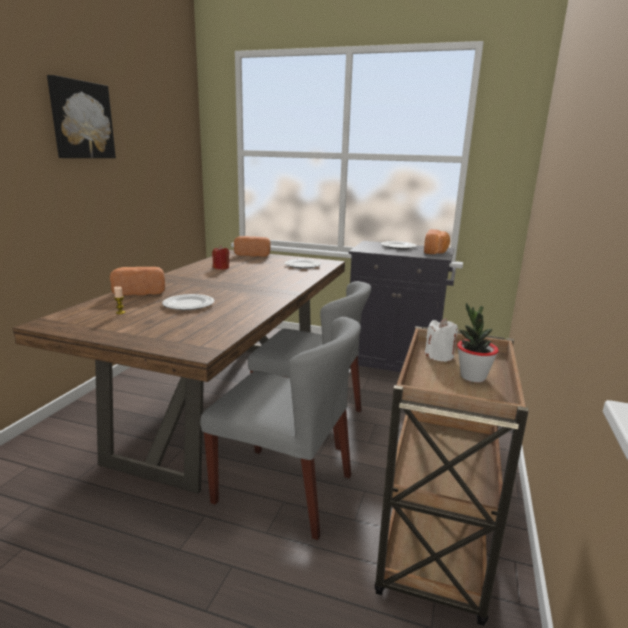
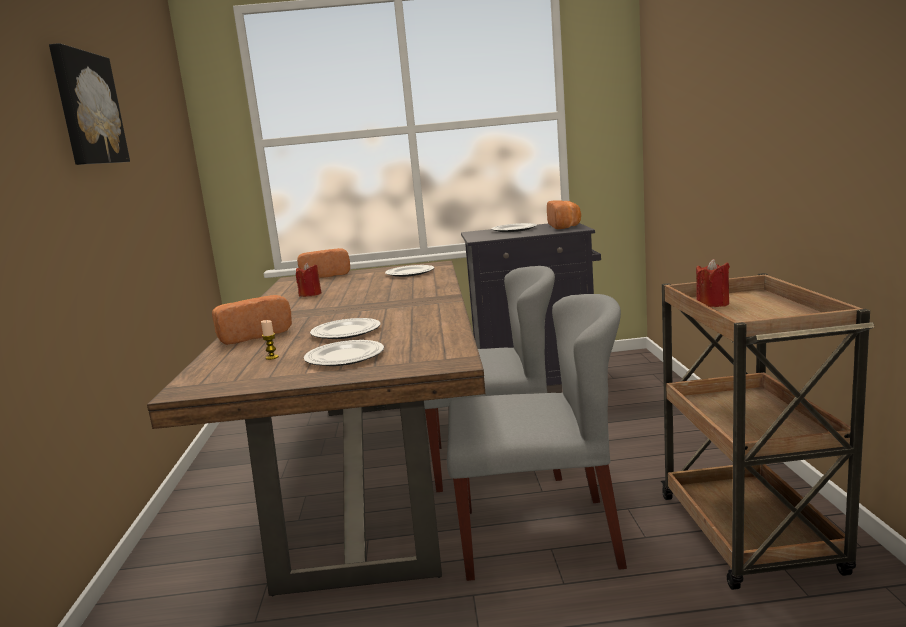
camera: 20 degrees left, 5 degrees down
white candle [424,318,458,362] -> red candle [696,259,730,307]
potted plant [457,302,499,383] -> none
none -> plate [304,340,384,366]

